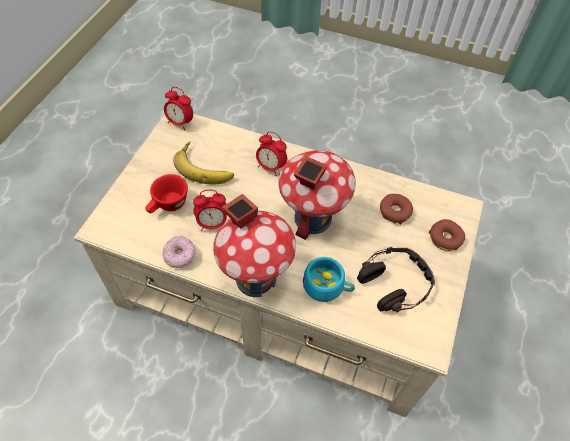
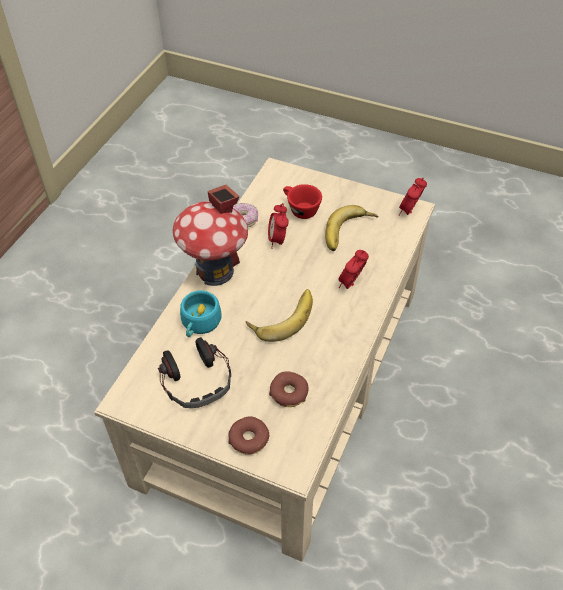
camera: 95 degrees right, 5 degrees down
toy house [279,150,356,240] -> banana [246,289,313,342]

